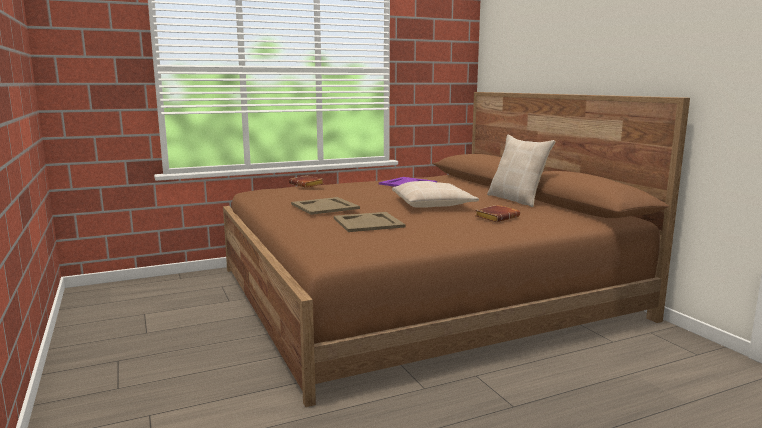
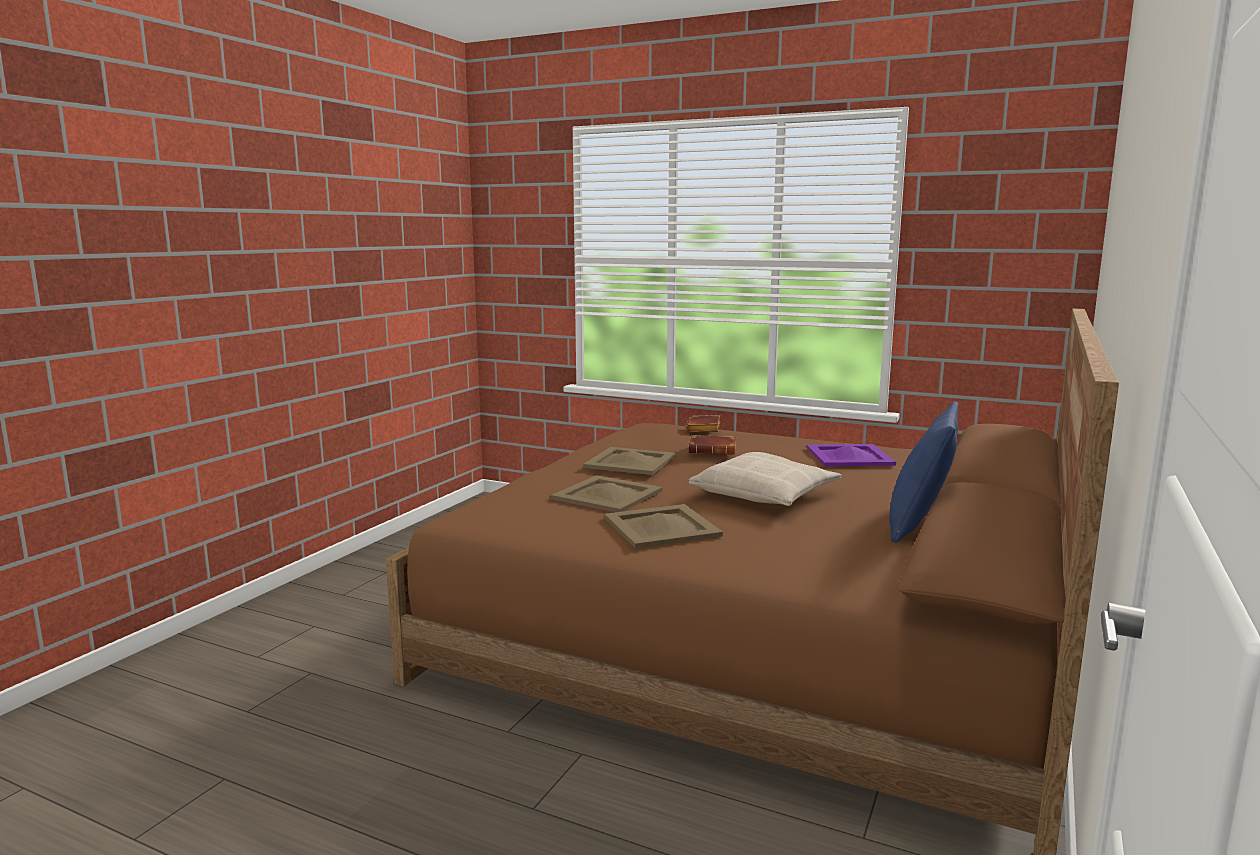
camera: 50 degrees right, 0 degrees up
brown book [475,205,520,222] -> brown book moved to [688,435,736,455]
beige pillow [487,135,556,207] -> blue pillow [889,401,958,543]
none -> beige tray [604,504,723,548]

